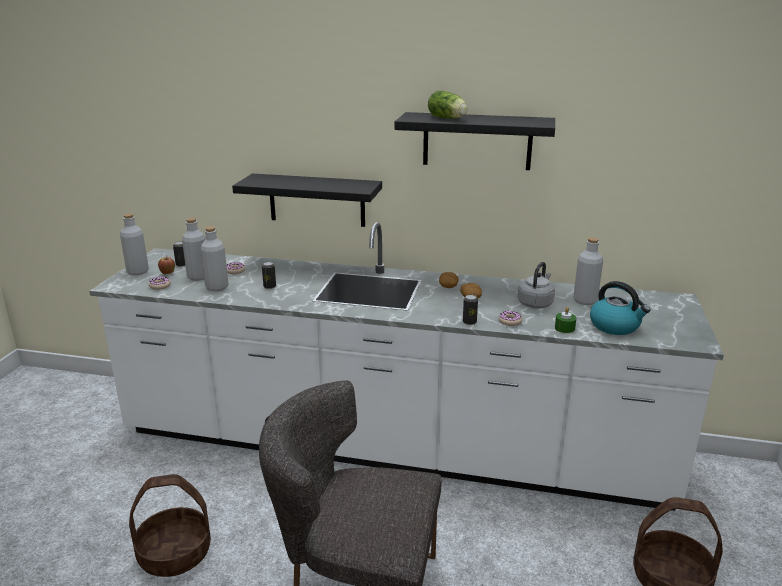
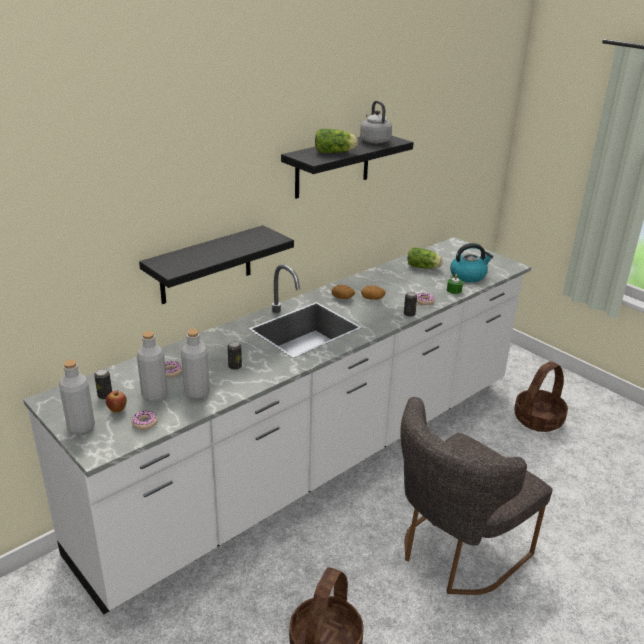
camera: 55 degrees left, 5 degrees up
grey kettle [518,262,555,309] -> grey kettle moved to [360,101,392,144]
grey bottle [573,237,603,305] -> lettuce [407,247,443,269]

